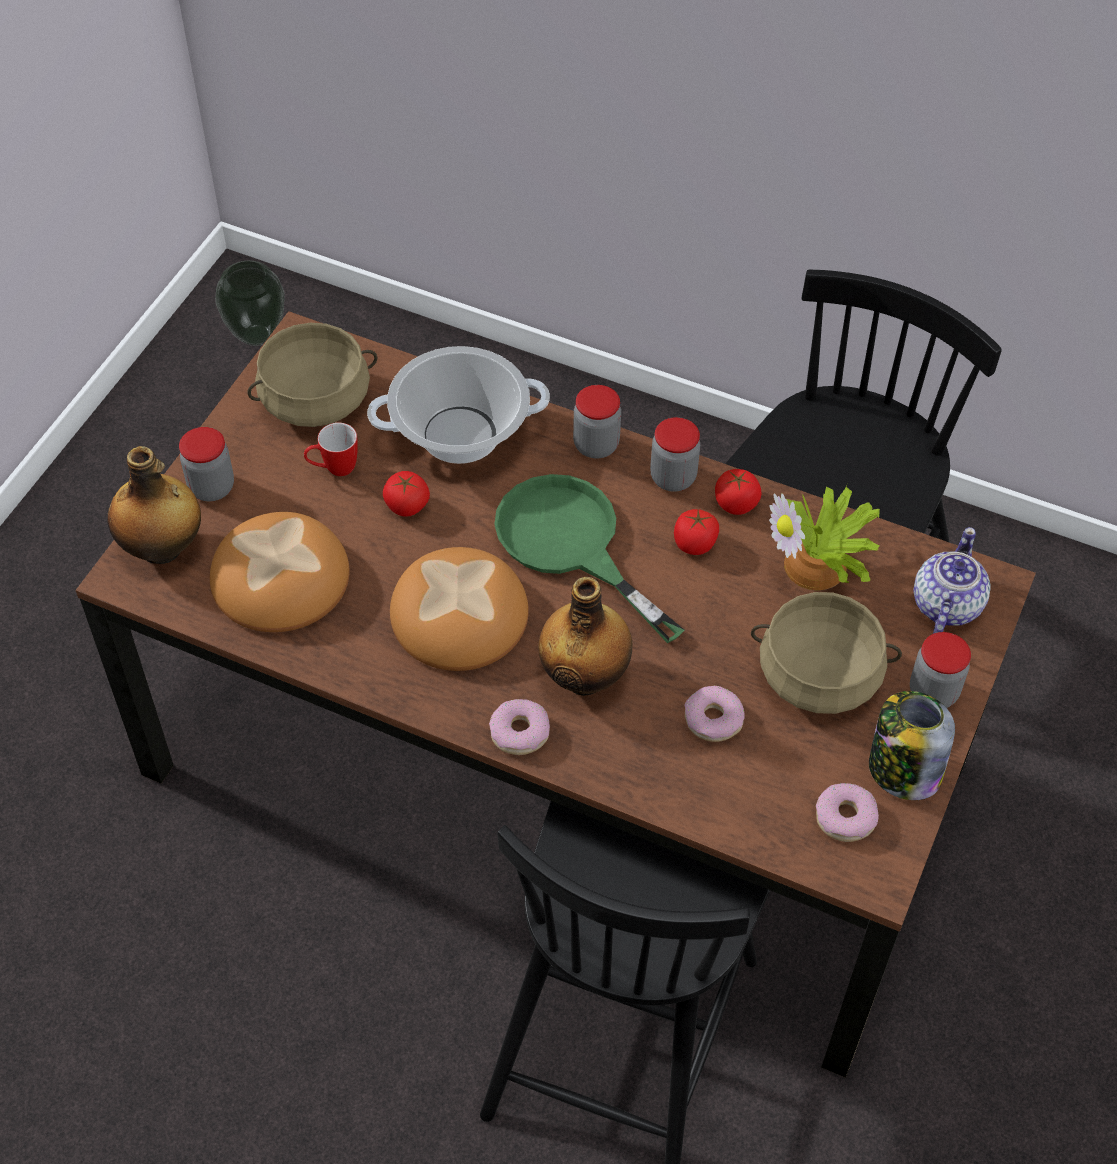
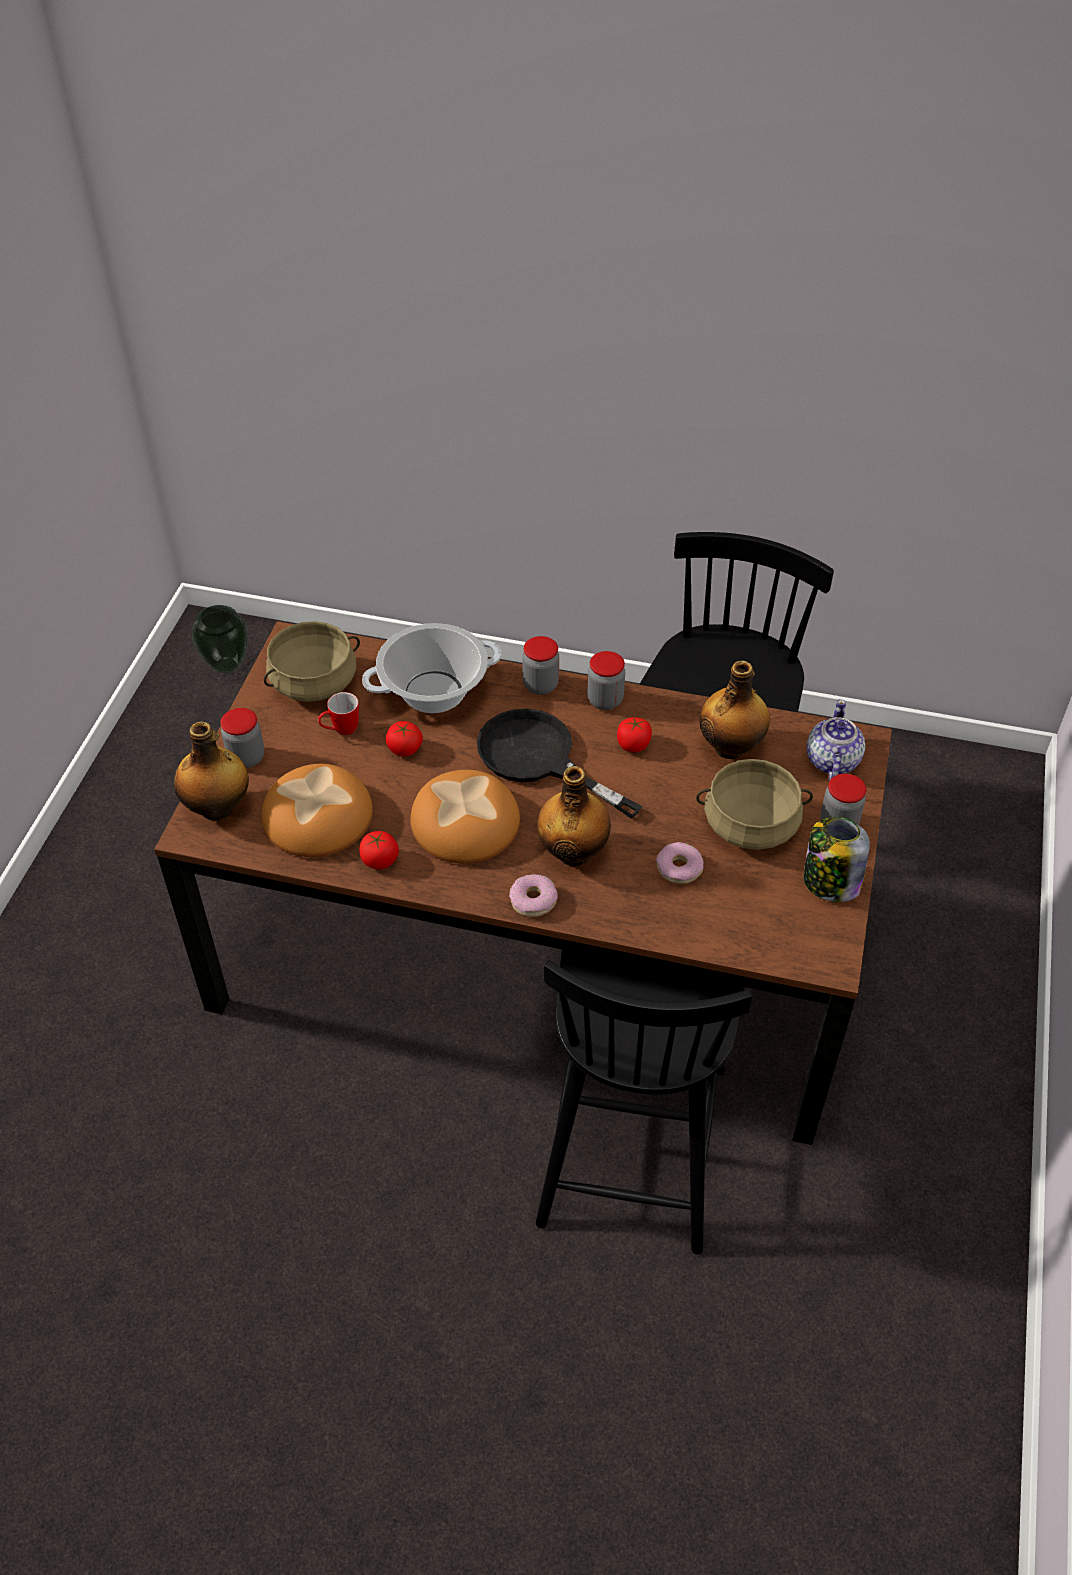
camera: 10 degrees left, 5 degrees down
green frying pan [494,474,684,643] -> black frying pan [477,709,643,818]
tomato [715,469,762,515] -> tomato moved to [359,831,399,870]
potted plant [769,486,880,590] -> bottle [700,661,770,759]
donut [816,783,879,842] -> none

